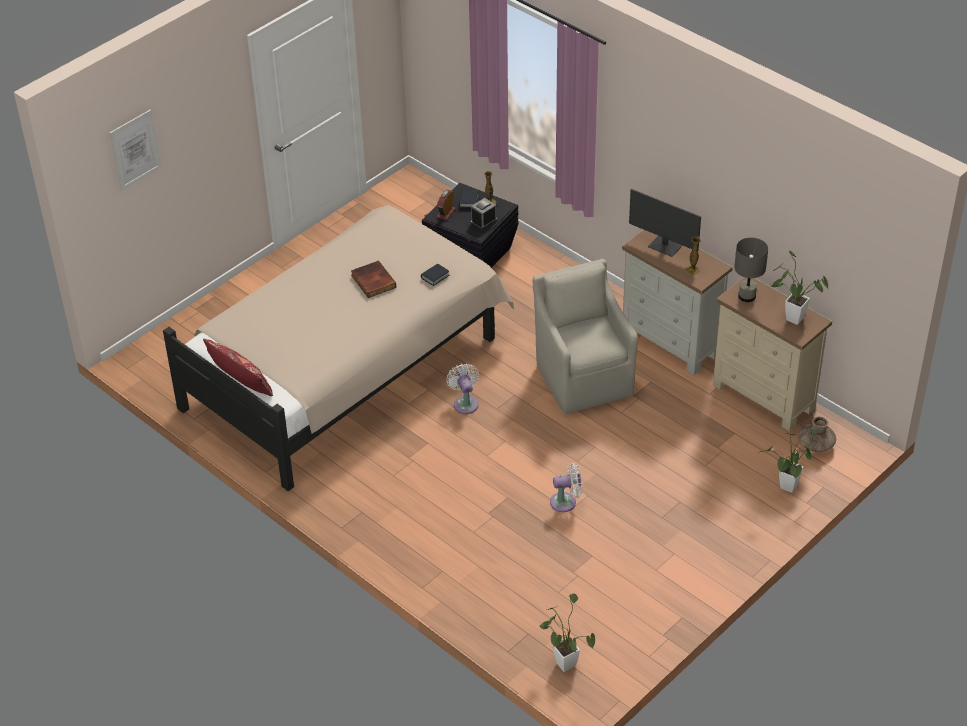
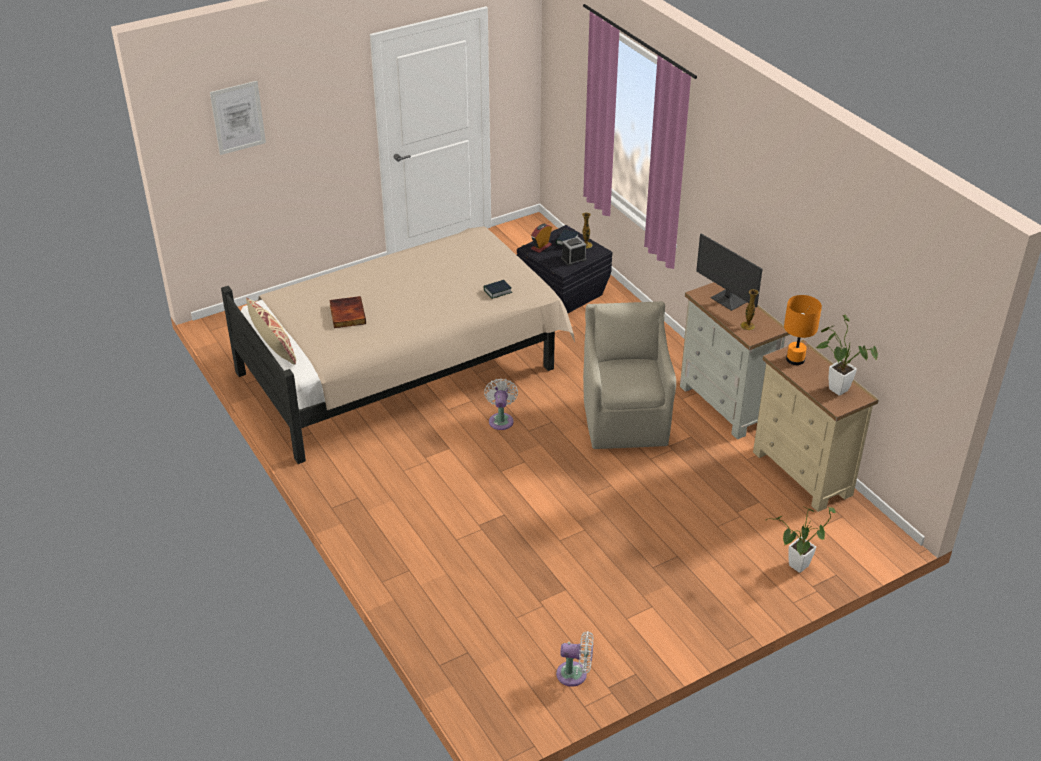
camera: 15 degrees right, 5 degrees down
red pillow [203,338,273,396] -> beige pillow [246,298,296,365]
book [351,261,396,298] -> book moved to [329,296,366,328]
potted plant [539,593,595,672] -> none
white fan [550,463,582,512] -> white fan moved to [556,631,593,686]
grey table lamp [734,237,768,302] -> orange table lamp [784,295,822,365]
brown vase [798,416,836,452] -> none

